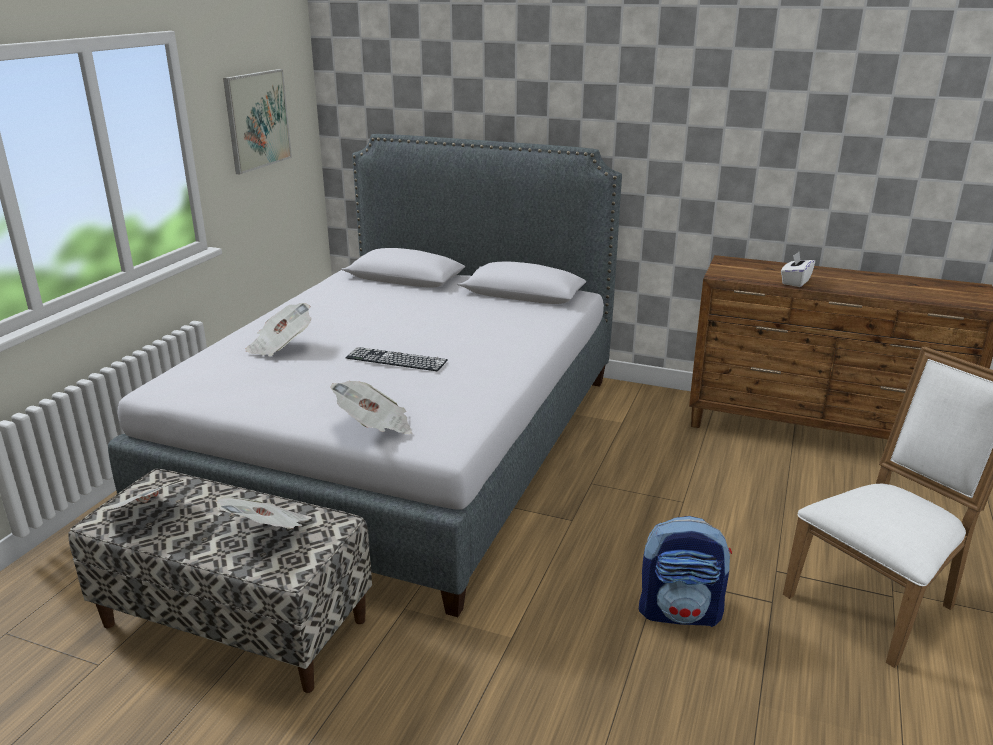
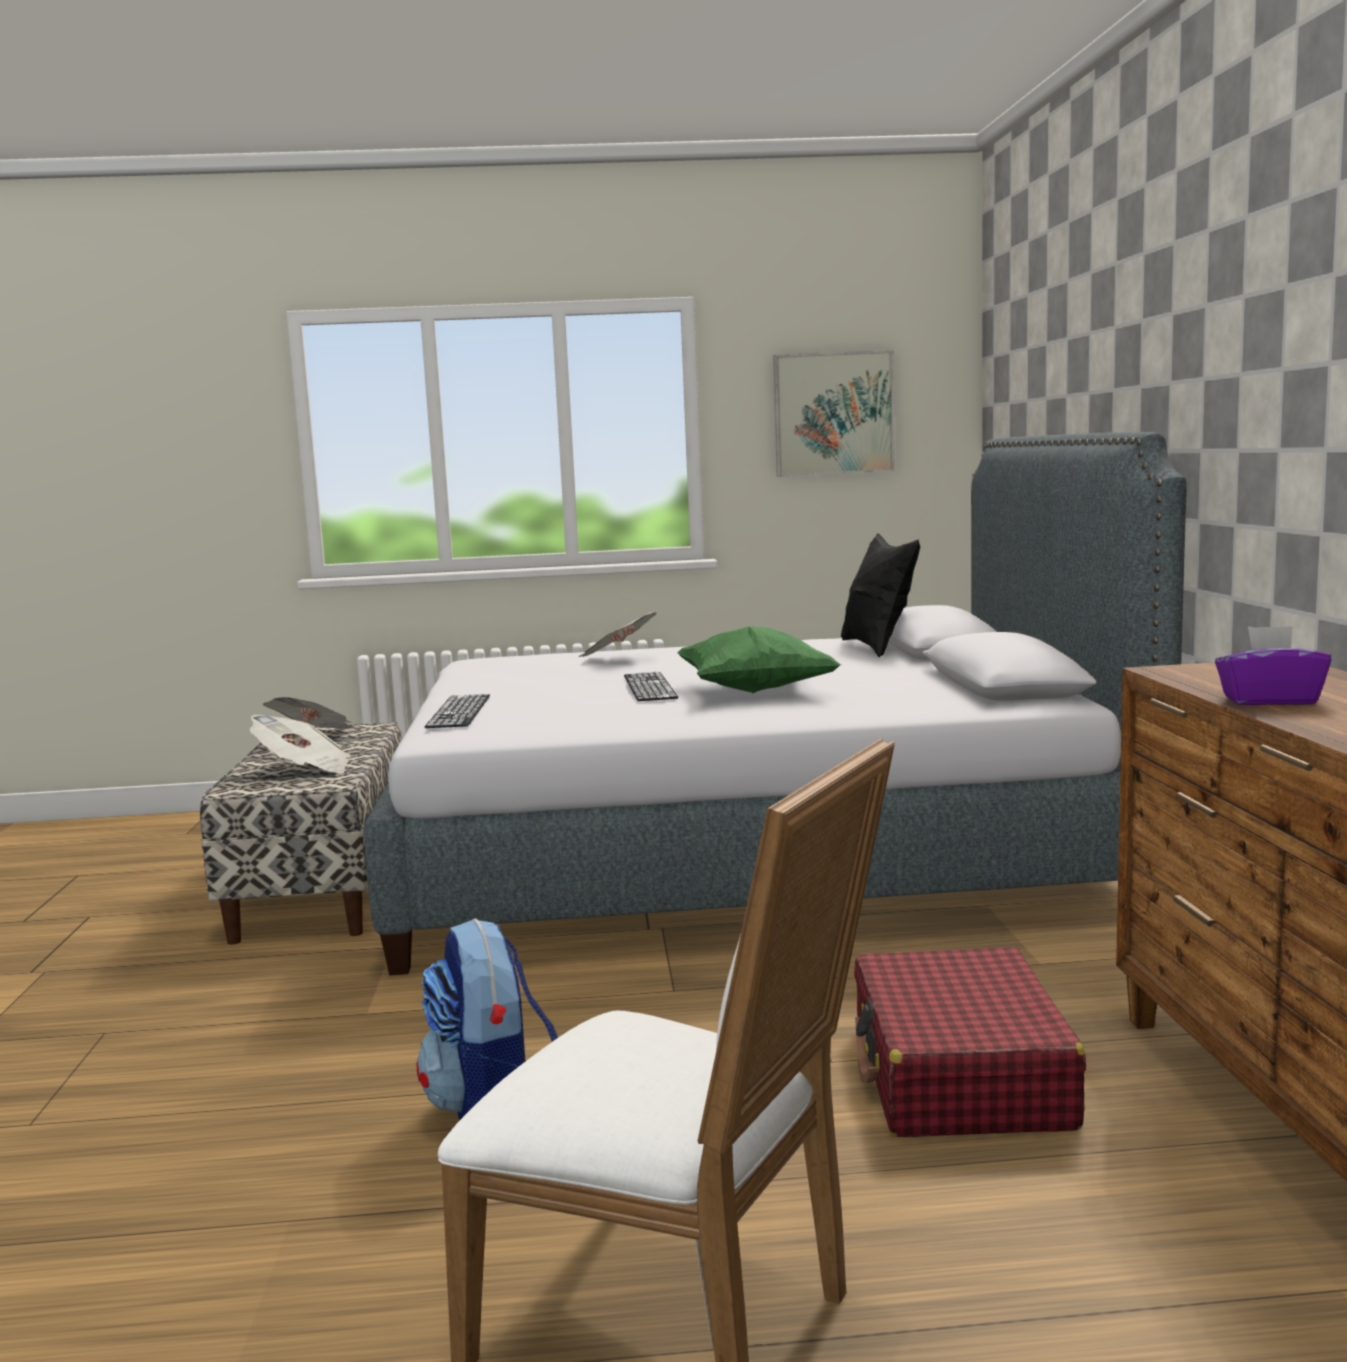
camera: 65 degrees right, 15 degrees down
newspaper [331,381,412,434] -> keyboard [425,694,490,728]
white tissue box [781,252,815,287] -> purple tissue box [1215,626,1331,705]
none -> green pillow [678,626,841,693]
none -> black pillow [841,533,920,657]
none -> red suitcase [854,947,1086,1137]

